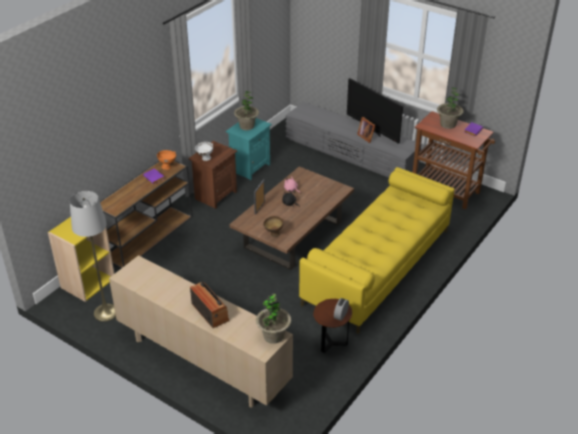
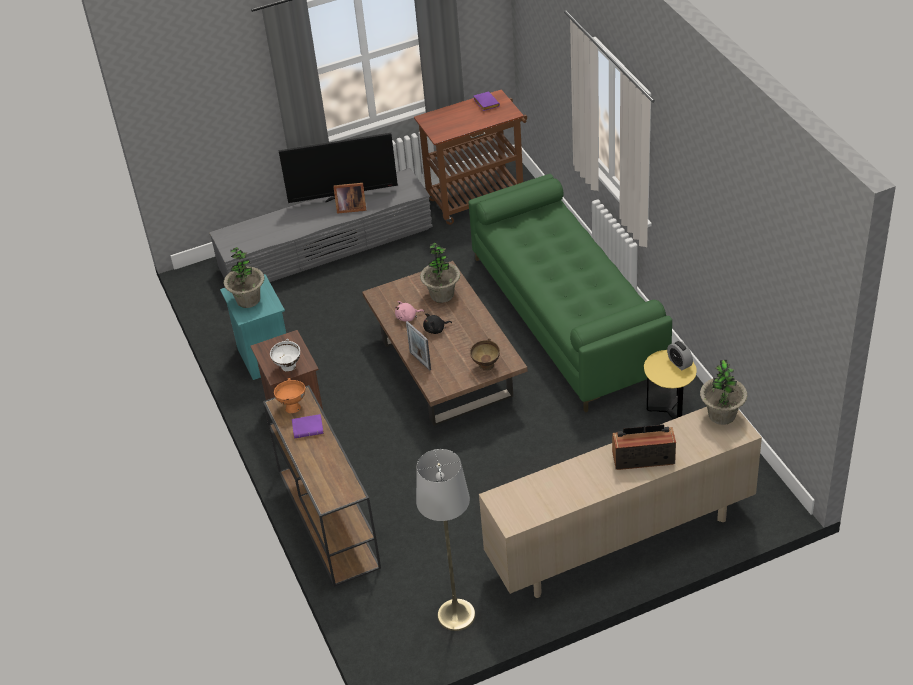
camera: 55 degrees left, 5 degrees up
yellow bookcase [48,217,114,302] -> none
yellow sofa [299,167,455,334] -> green sofa [469,174,672,413]
brown side table [313,299,352,353] -> yellow side table [644,350,696,419]
potted plant [437,87,464,129] -> potted plant moved to [420,243,460,303]

